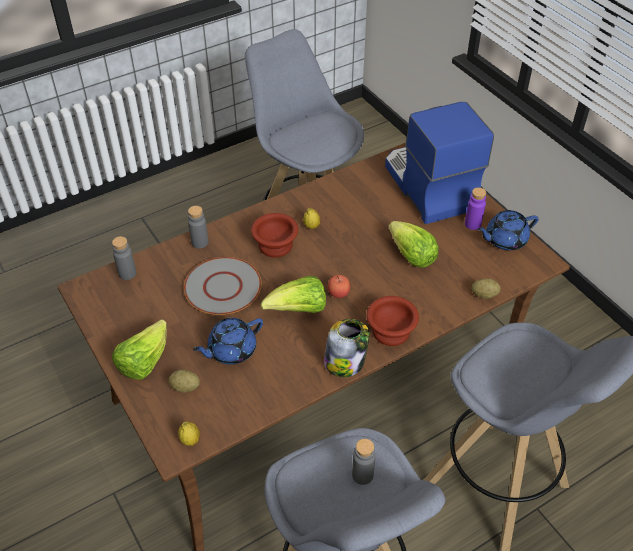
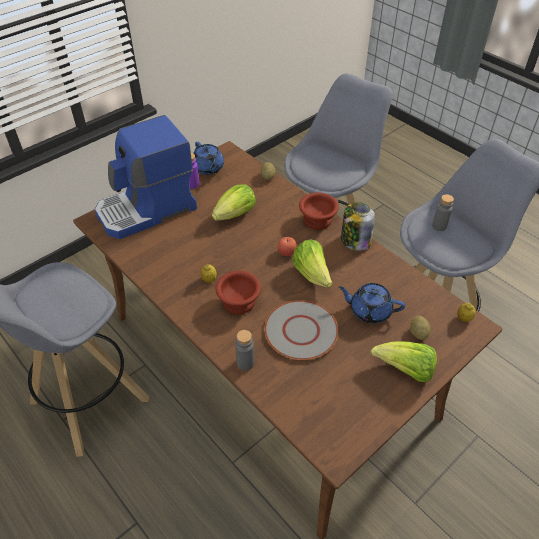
camera: 100 degrees left, 0 degrees up
grey bottle [112,236,137,280] -> none
blue teapot [193,318,263,365] -> blue teapot turned 150 degrees clockwise [338,283,405,323]

